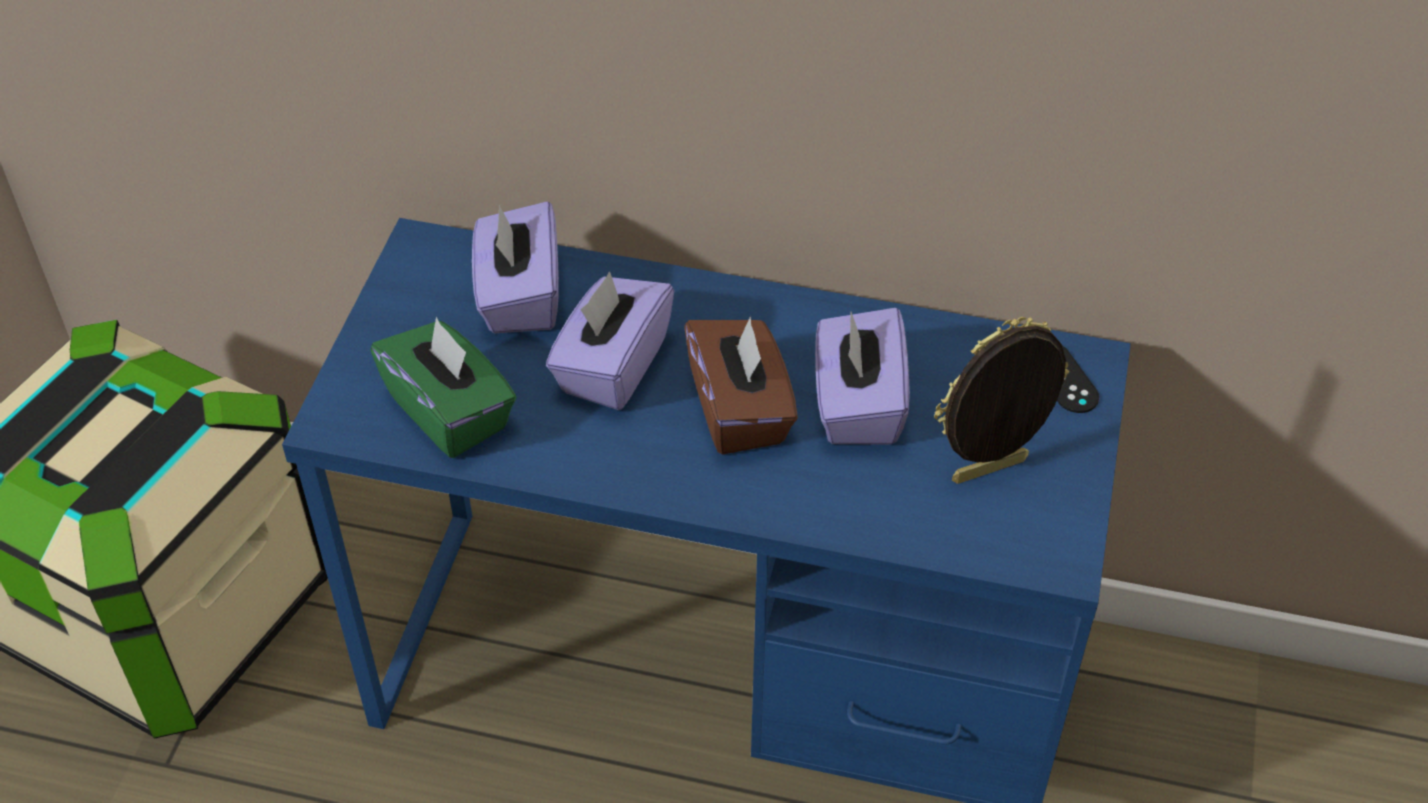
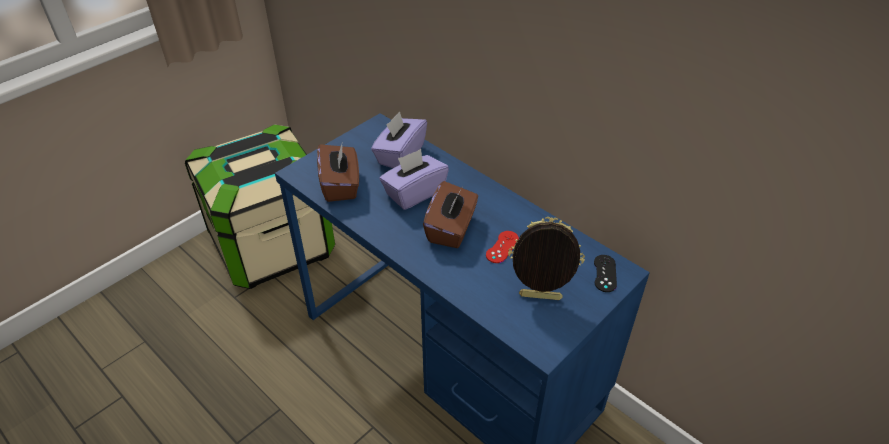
camera: 30 degrees right, 5 degrees down
green tissue box [370,317,517,458] -> brown tissue box [317,141,359,202]
purple tissue box [815,308,910,445] -> red game controller [486,231,519,263]

